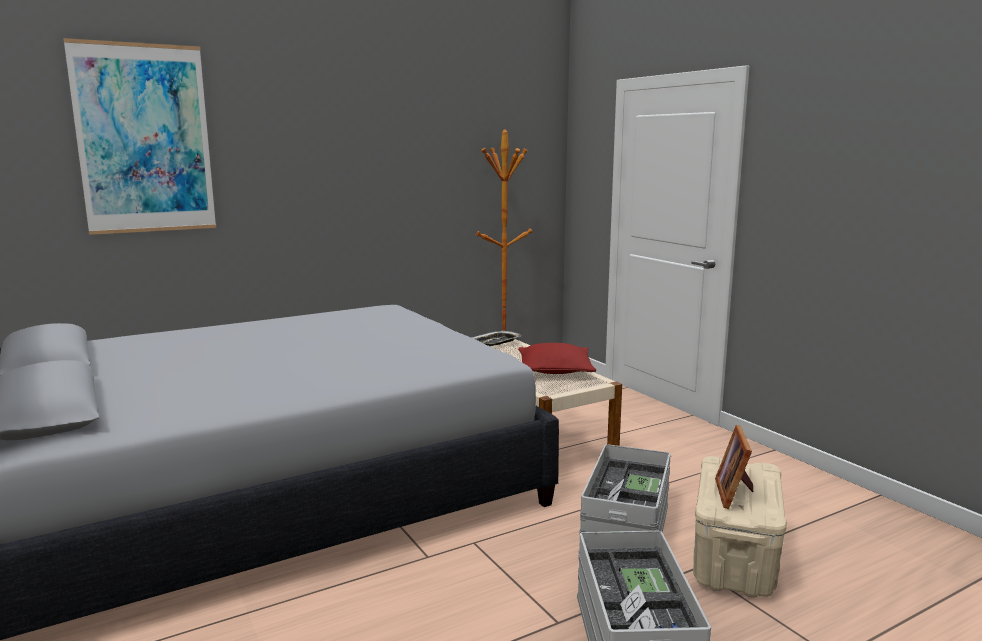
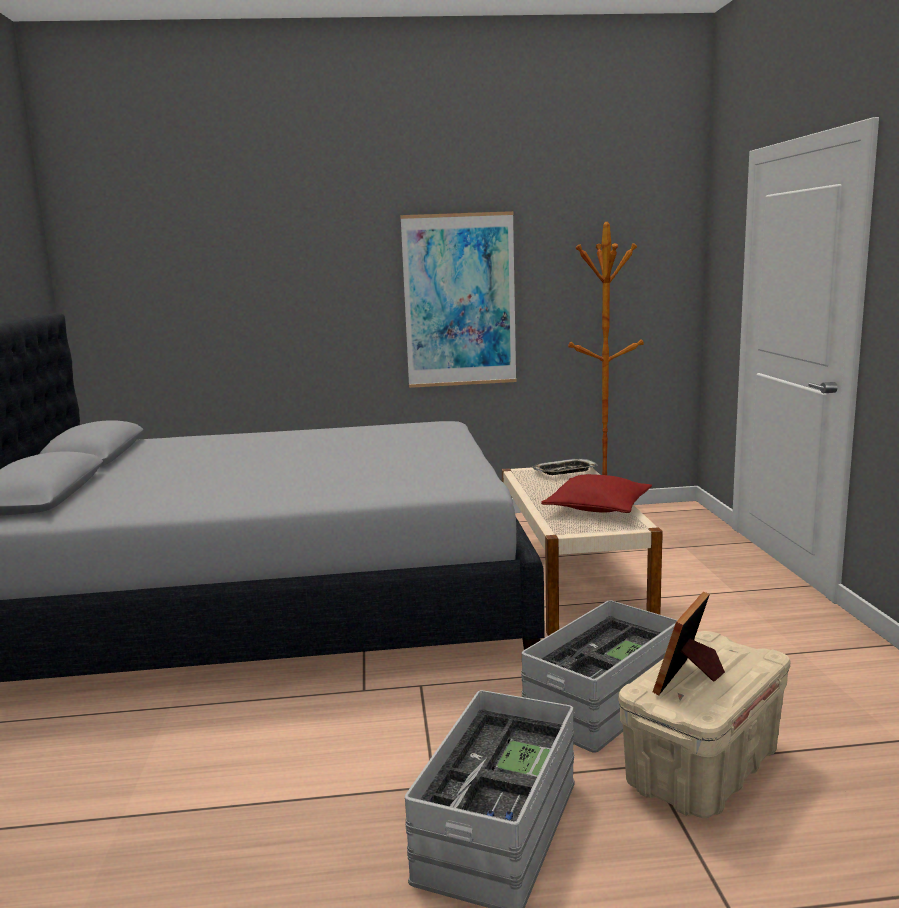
camera: 25 degrees right, 0 degrees up
picture [63,38,216,235] -> picture moved to [400,211,517,388]

